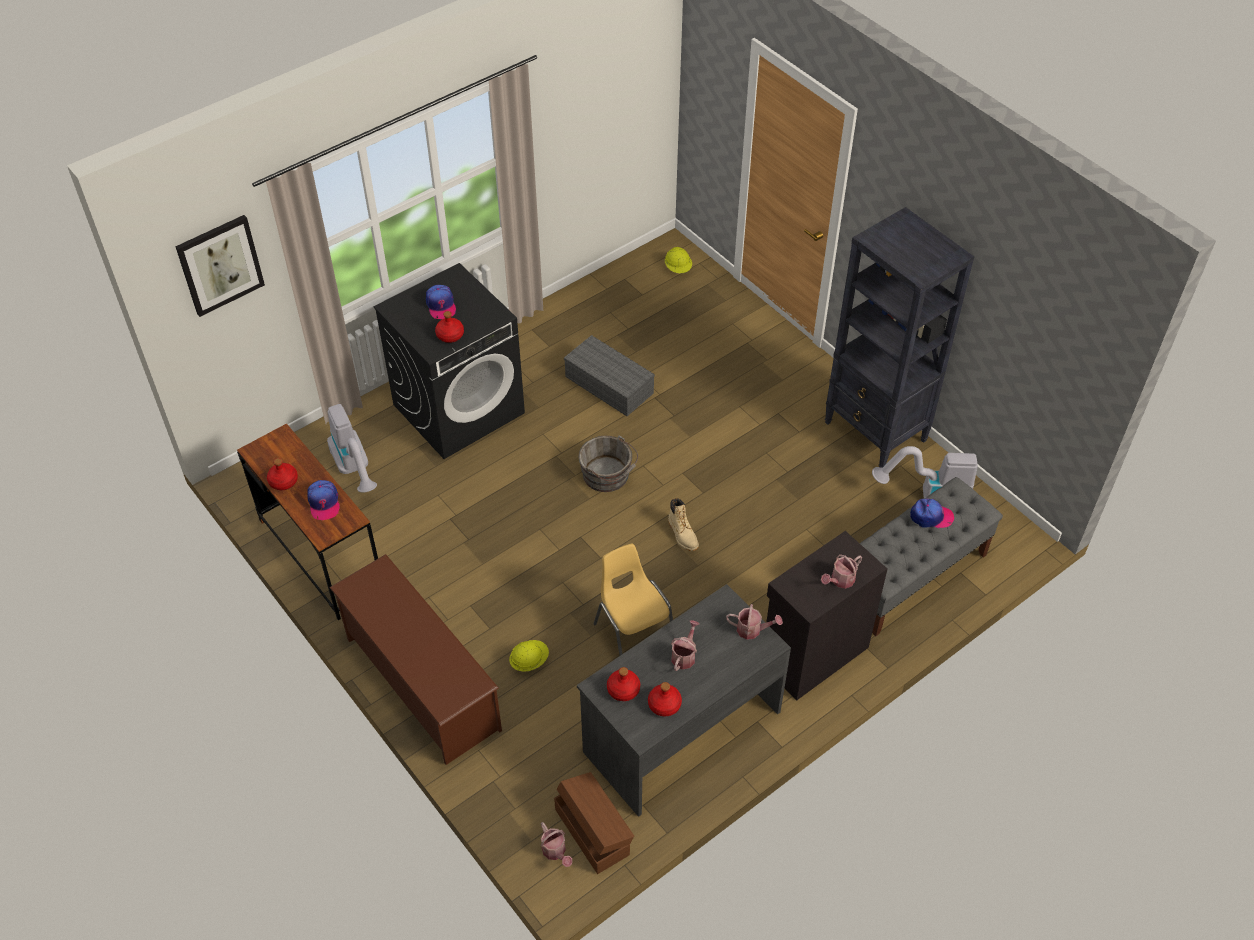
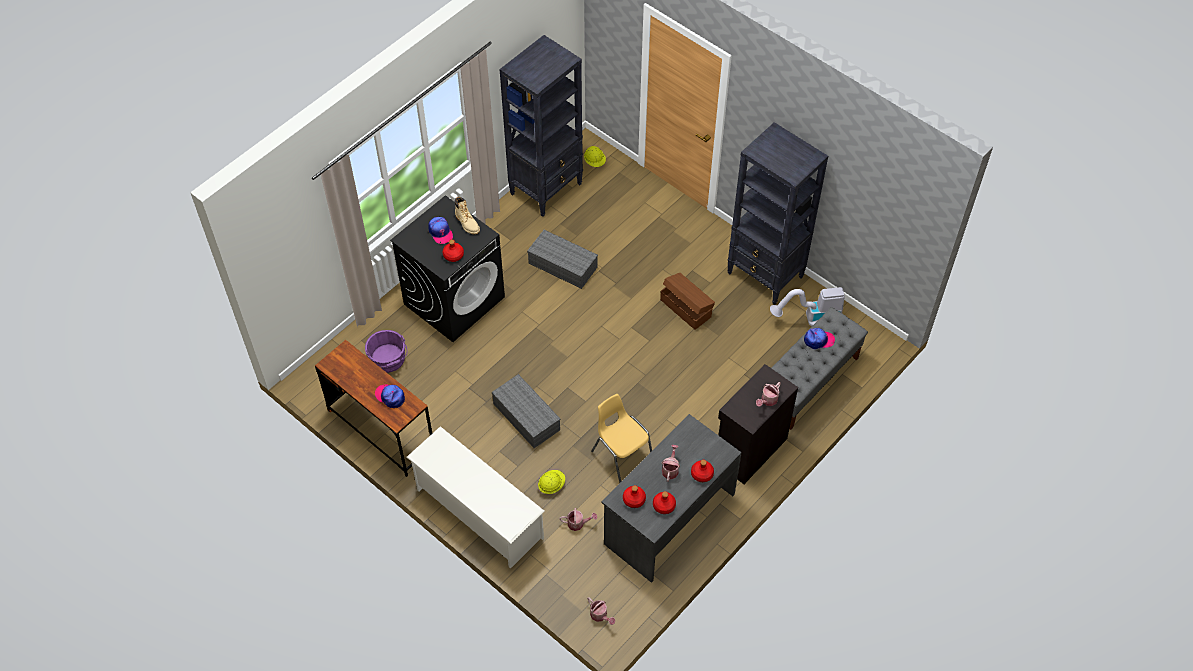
camera: 10 degrees left, 5 degrees up
picture [175,215,265,317] -> none
red bottle [267,458,298,490] -> red bottle moved to [691,460,714,482]
cap [308,480,340,520] -> cap turned 150 degrees clockwise [375,384,405,408]
vacuum cleaner [327,404,377,492] -> purple bucket [365,330,407,373]
brown shoe rack [329,554,502,765] -> white shoe rack [406,426,544,569]
brown storage box [554,772,634,874] -> brown storage box moved to [660,273,715,330]
grey bucket [579,435,638,492] -> none
beige boot [668,498,699,551] -> beige boot moved to [455,197,480,234]
watering can [726,604,783,640] -> watering can moved to [559,508,597,531]
none -> grey storage box [492,374,561,448]
none -> black bookcase [499,35,583,217]

